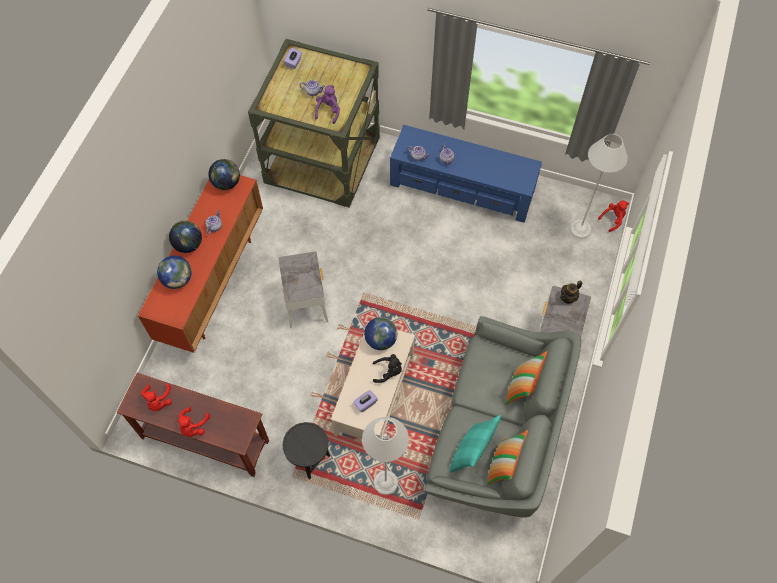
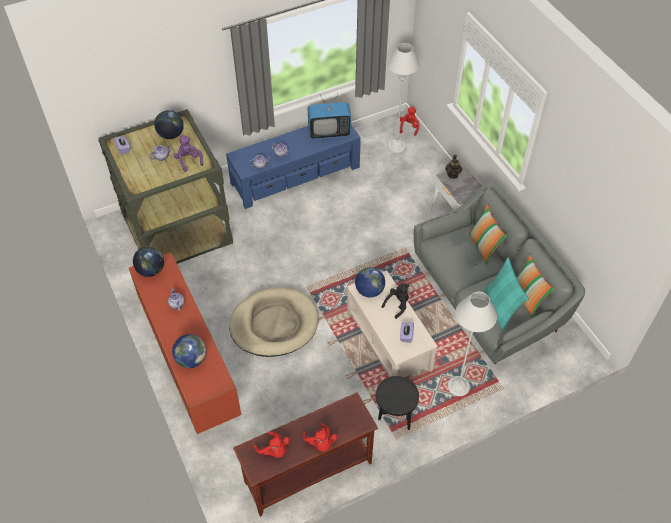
camera: 45 degrees left, 10 degrees down
globe [169,221,202,253] -> globe moved to [154,110,184,139]
side table [278,251,328,329] -> beige dog bed [229,288,318,357]
none -> television [308,93,351,139]

